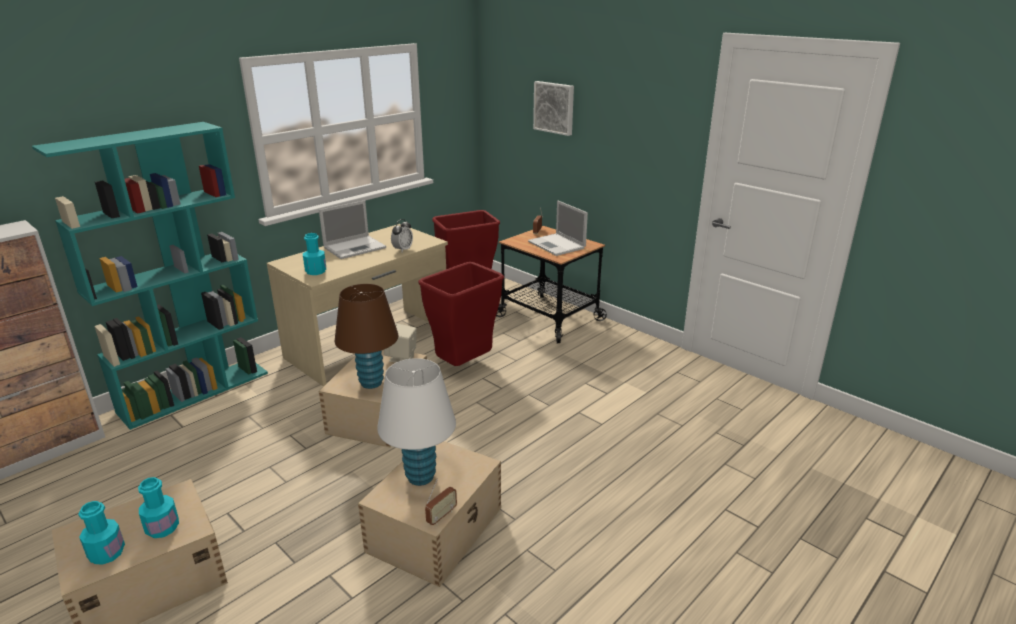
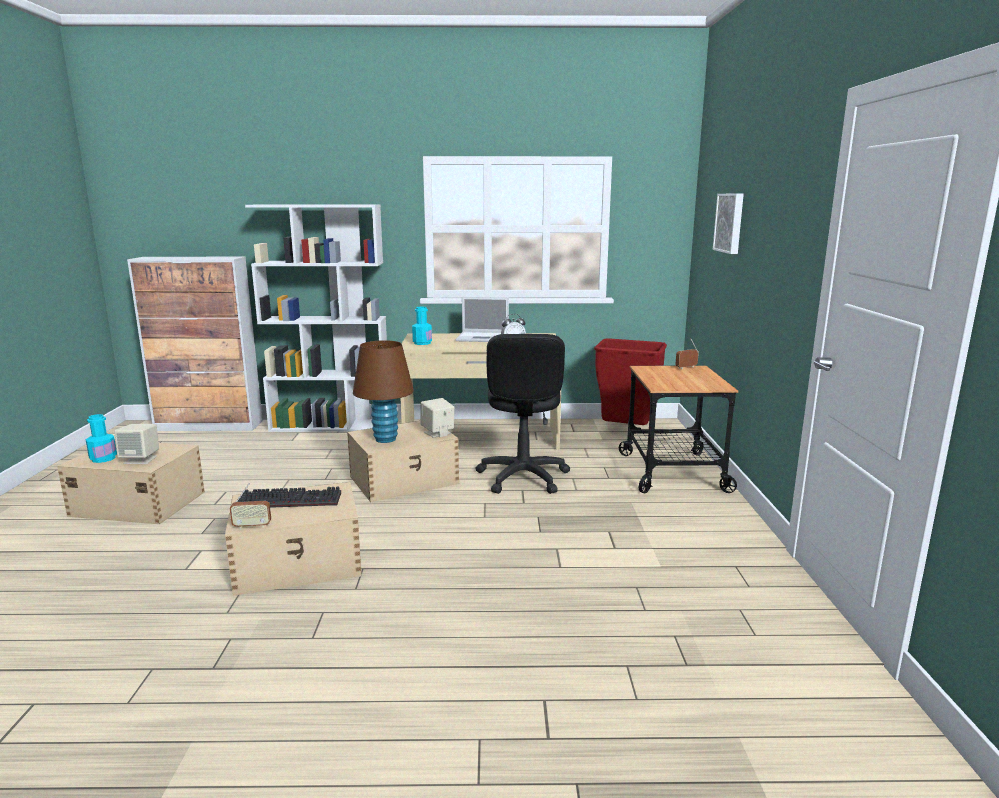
camera: 45 degrees right, 10 degrees down
turquoise bookcase [32,122,268,430] -> white bookcase [245,205,387,432]
turquoise bottle [138,477,179,538] -> beige speaker [114,424,159,464]
white table lamp [377,358,456,486] -> keyboard [238,487,341,508]
red trash can [418,262,504,367] -> black office chair [476,334,570,494]
laptop [528,200,588,256] -> none

